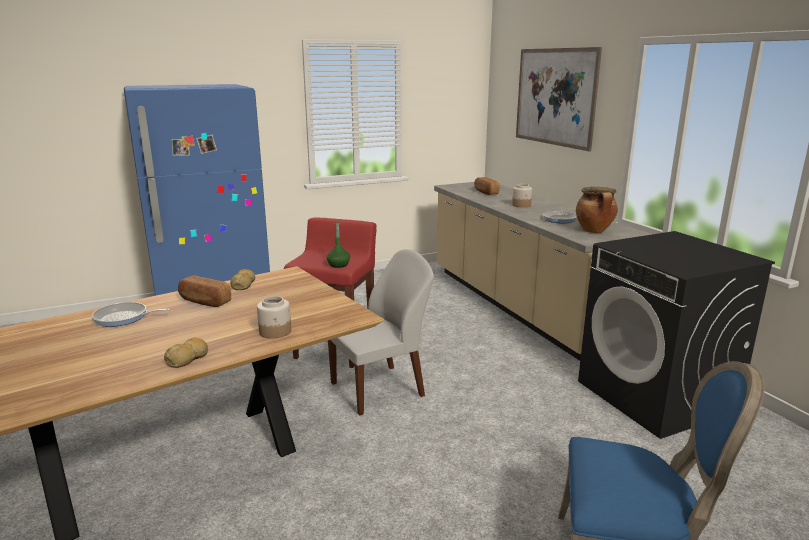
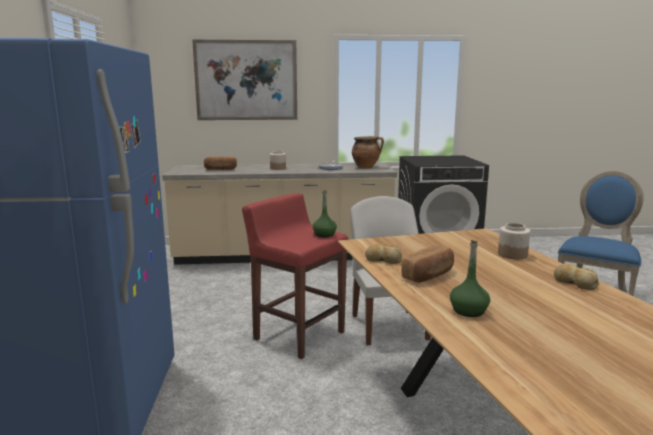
camera: 70 degrees left, 5 degrees down
frying pan [92,302,170,327] -> green bottle [450,239,490,317]

